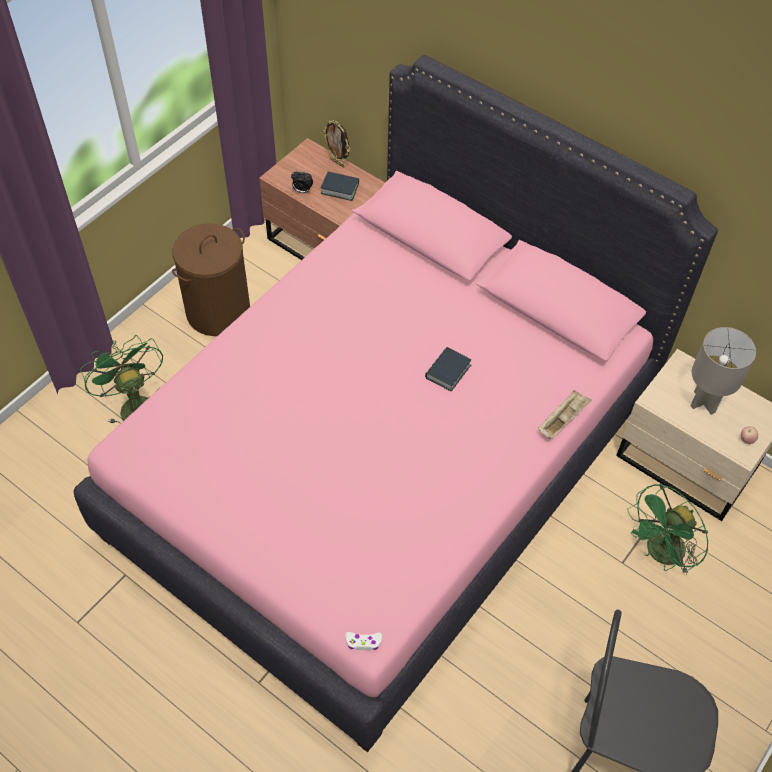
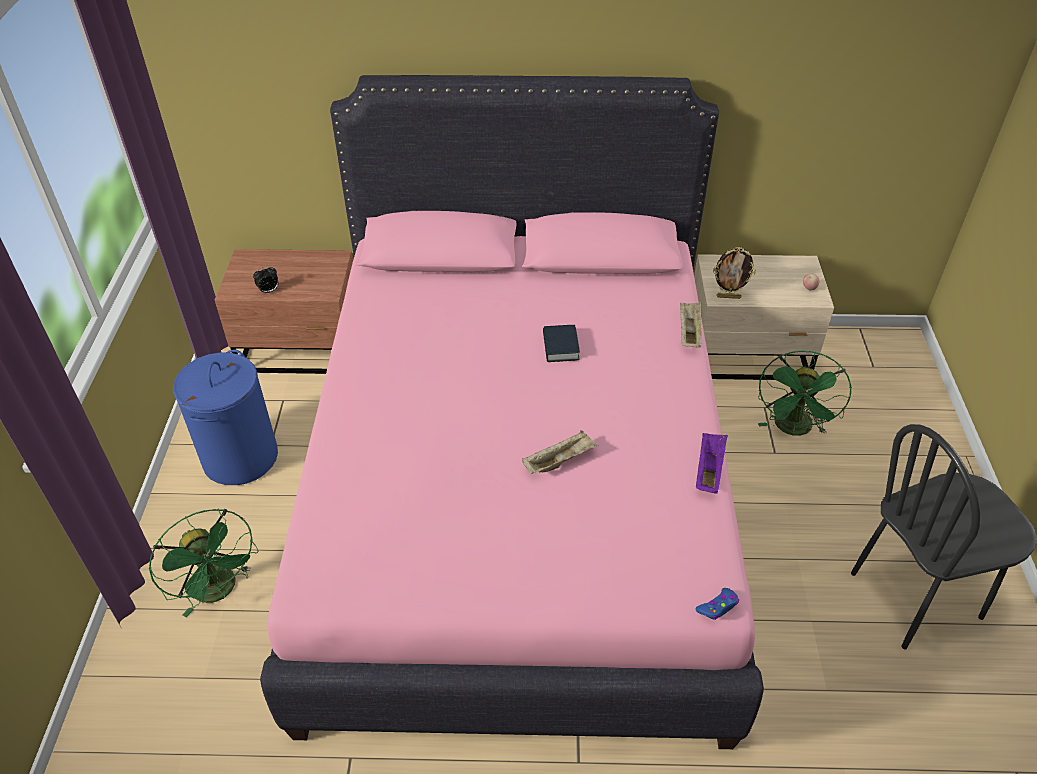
camera: 35 degrees left, 10 degrees down
green fan [80,335,163,426] -> green fan turned 150 degrees counterclockwise [149,509,258,617]
brown laundry basket [172,223,250,336] -> blue laundry basket [173,350,278,485]
book [321,172,359,201] -> none
picture frame [323,120,350,168] -> picture frame moved to [713,247,756,299]
white game controller [345,632,382,650] -> blue game controller [696,588,739,620]
grey table lamp [690,327,756,415] -> none
none -> beige tray [522,430,598,474]
none -> purple tray [696,433,727,494]

